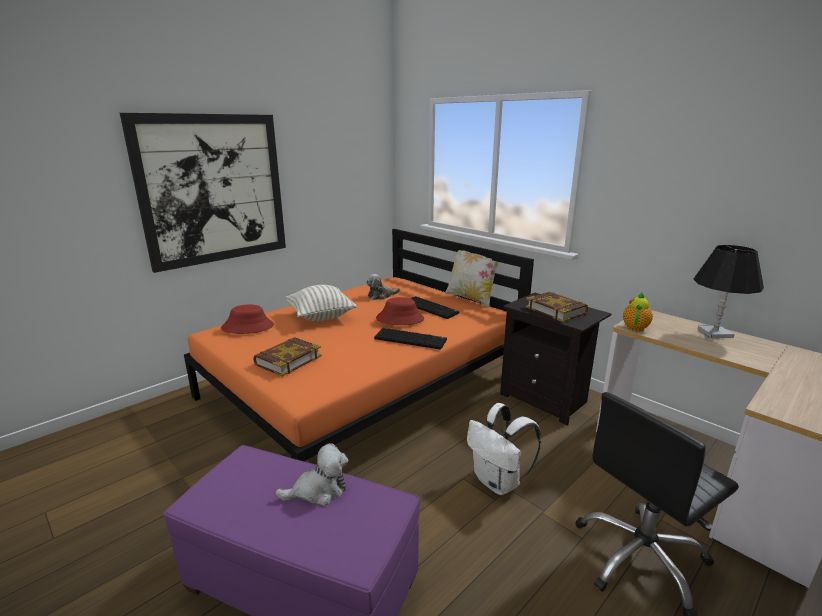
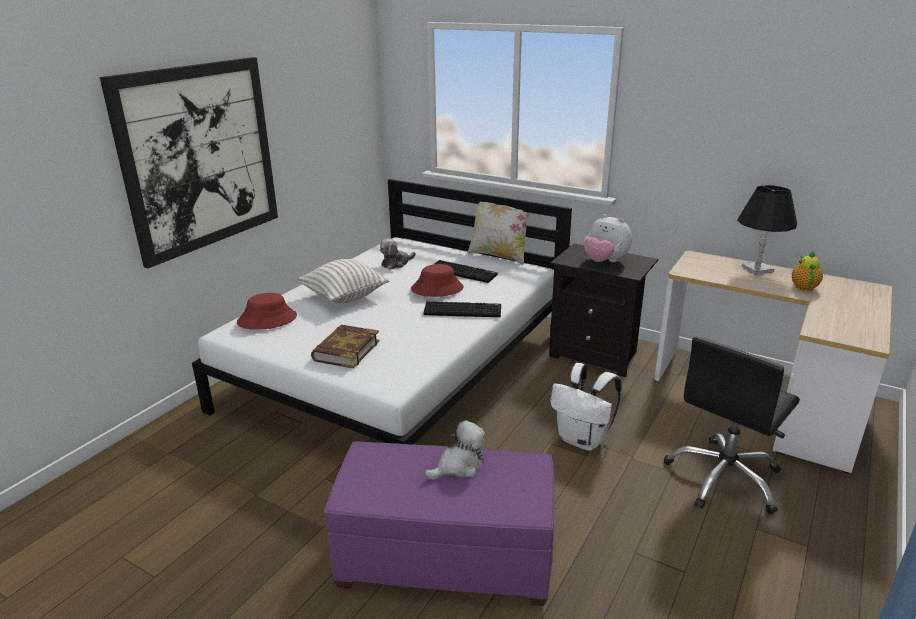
camera: 15 degrees left, 5 degrees up
orange bed [184,229,534,462] -> white bed [192,179,572,445]
book [526,292,588,322] -> plush toy [584,214,632,262]
teapot [623,291,653,331] -> teapot moved to [792,251,823,291]

